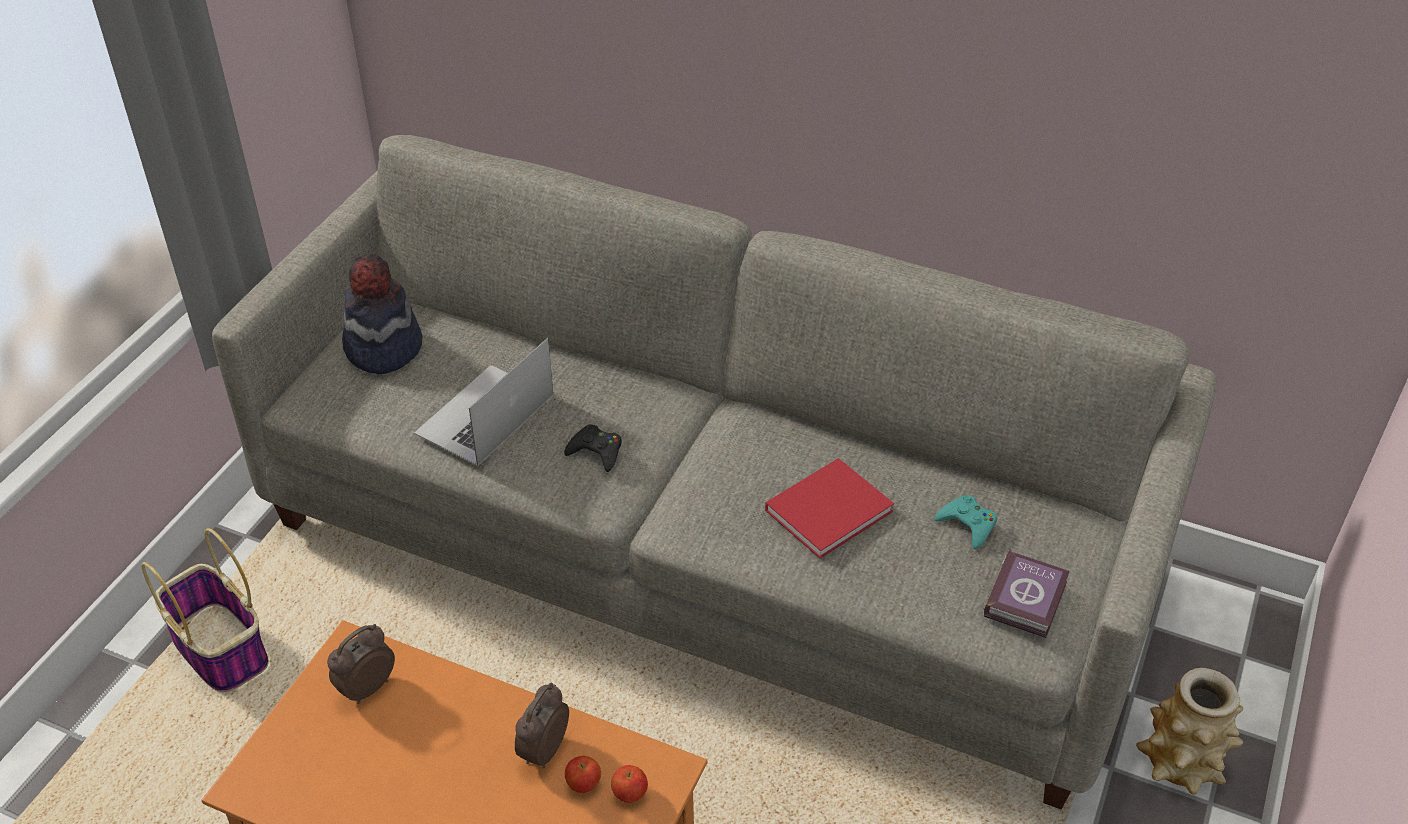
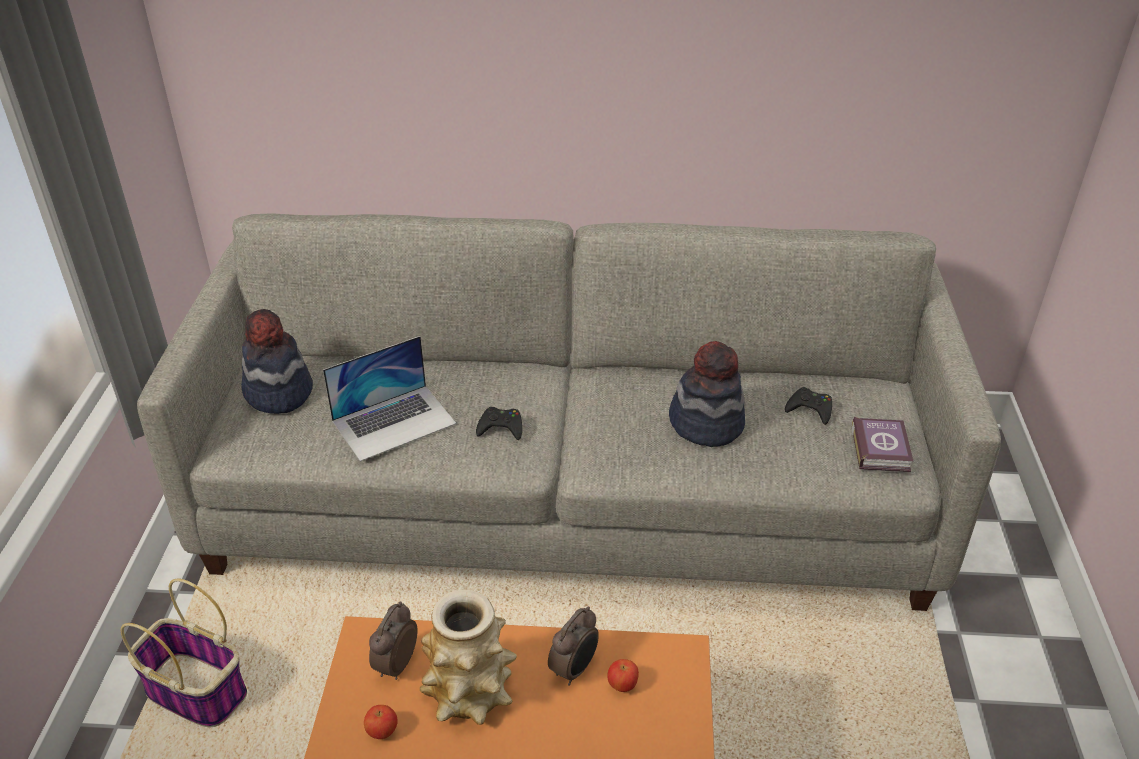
camera: 20 degrees left, 5 degrees down
laptop [414,338,553,466] -> laptop turned 135 degrees counterclockwise [323,336,457,462]
alarm clock [515,682,569,768] -> alarm clock turned 150 degrees counterclockwise [548,606,599,686]
apple [611,765,648,803] -> apple moved to [364,705,398,739]
red book [765,458,894,559] -> hat [669,341,745,447]
turquoise game controller [935,495,997,549] -> black game controller [785,387,832,425]
vase [1136,668,1243,795] -> vase moved to [420,590,517,725]

